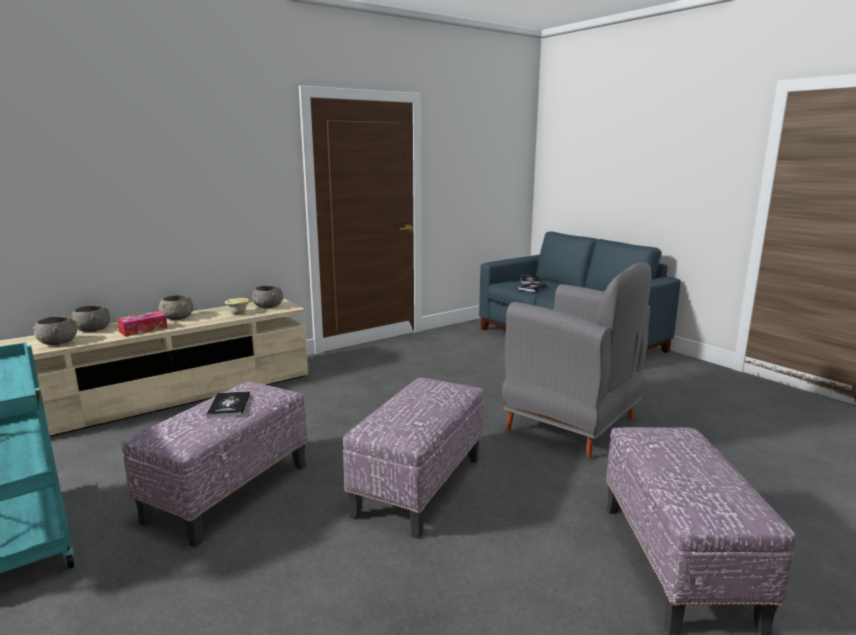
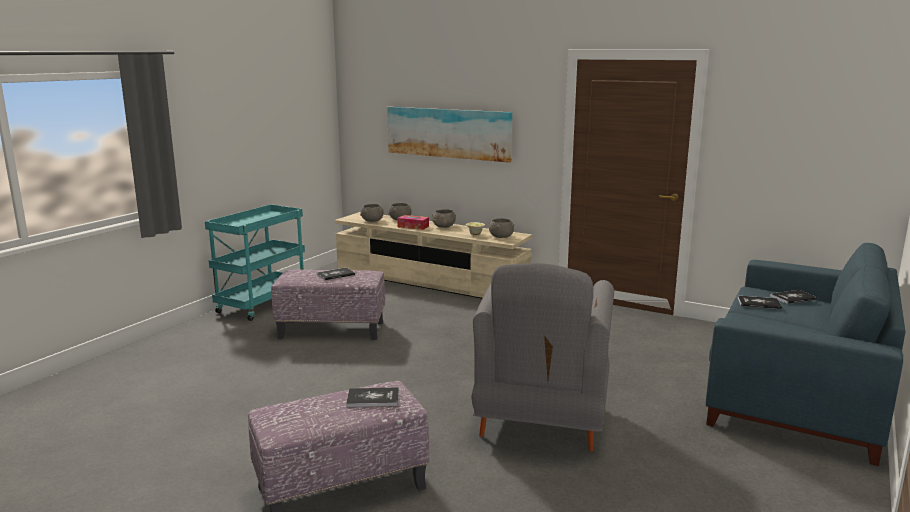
camera: 65 degrees right, 0 degrees up
ottoman [343,378,484,539] -> none
none -> book [346,387,399,407]
none -> picture [387,107,512,163]

